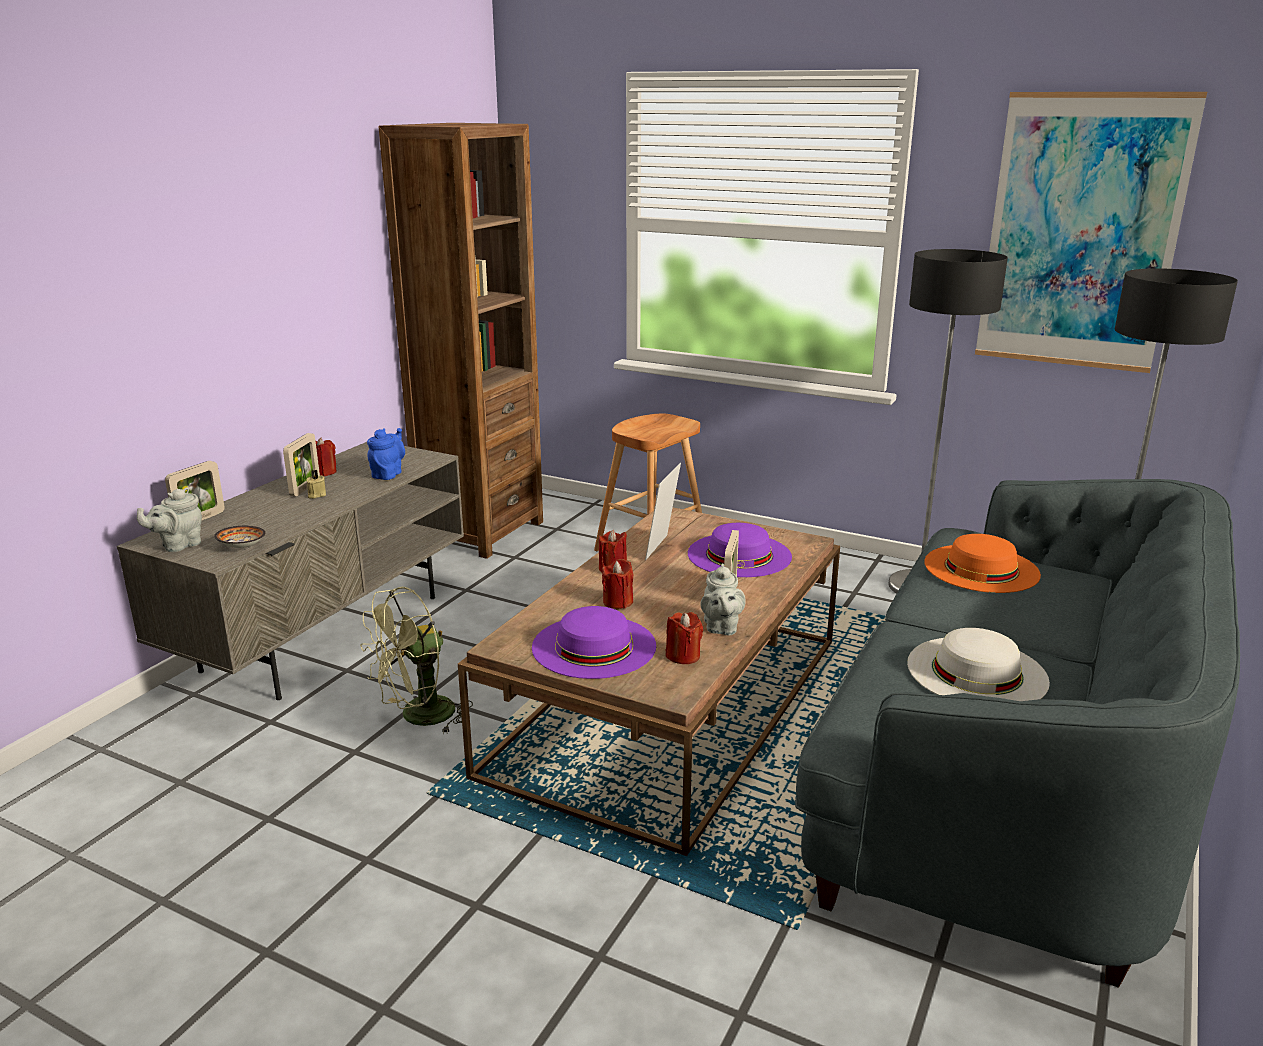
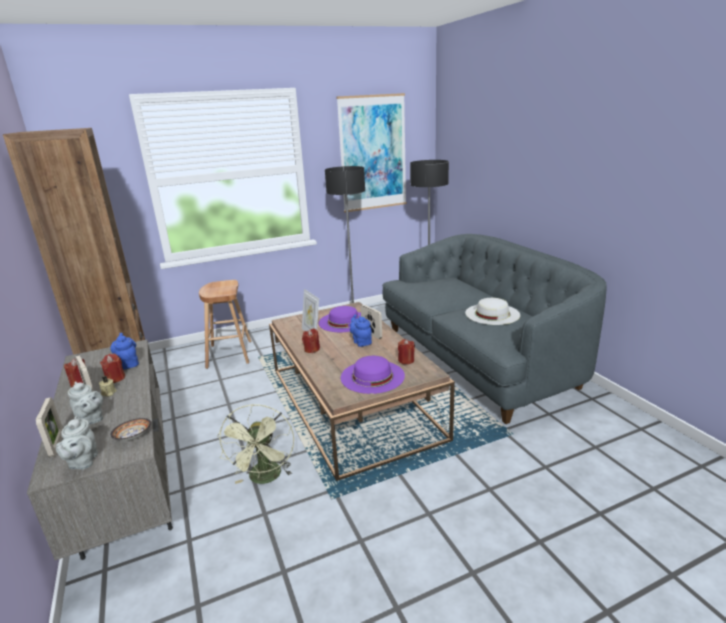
camera: 50 degrees left, 0 degrees up
red candle [602,559,633,609] -> red candle moved to [100,354,125,383]
grey teapot [700,564,746,635] -> grey teapot moved to [68,381,103,425]
orange hat [924,534,1041,593] -> none
none -> blue teapot [350,315,372,347]

